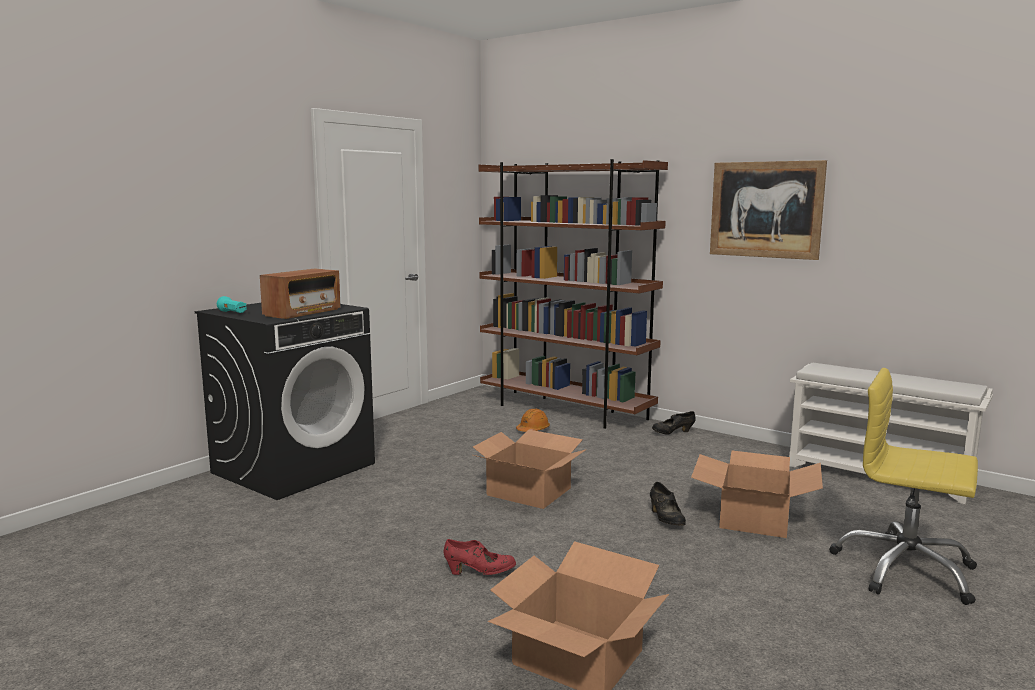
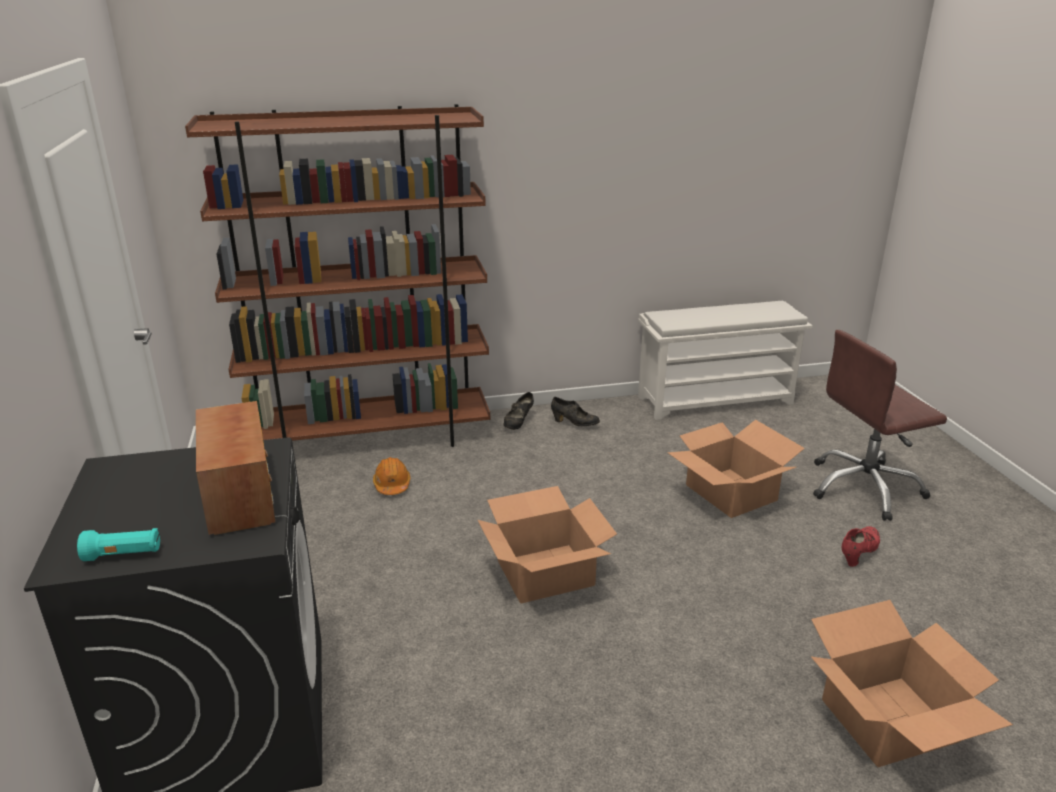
camera: 50 degrees left, 15 degrees up
red shoe [444,539,516,575] -> red shoe moved to [842,526,880,567]
black shoe [650,482,686,526] -> black shoe moved to [551,397,600,426]
picture [710,160,827,260] -> none
yellow office chair [829,368,978,605] -> brown office chair [813,330,947,521]

